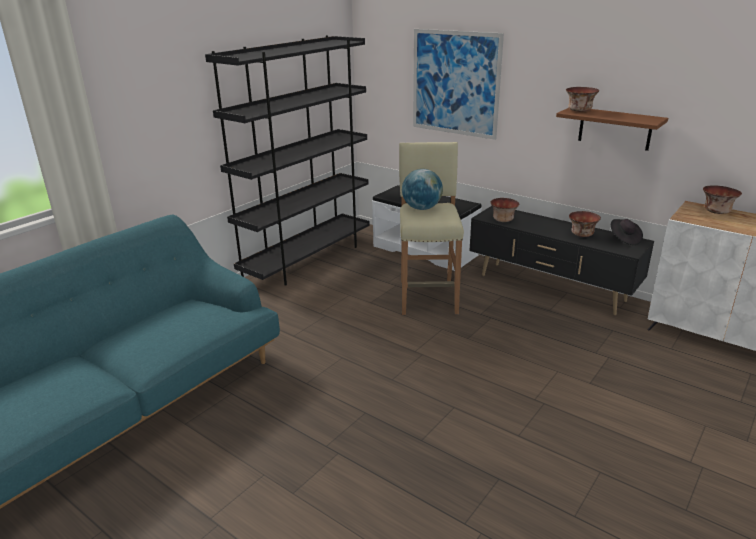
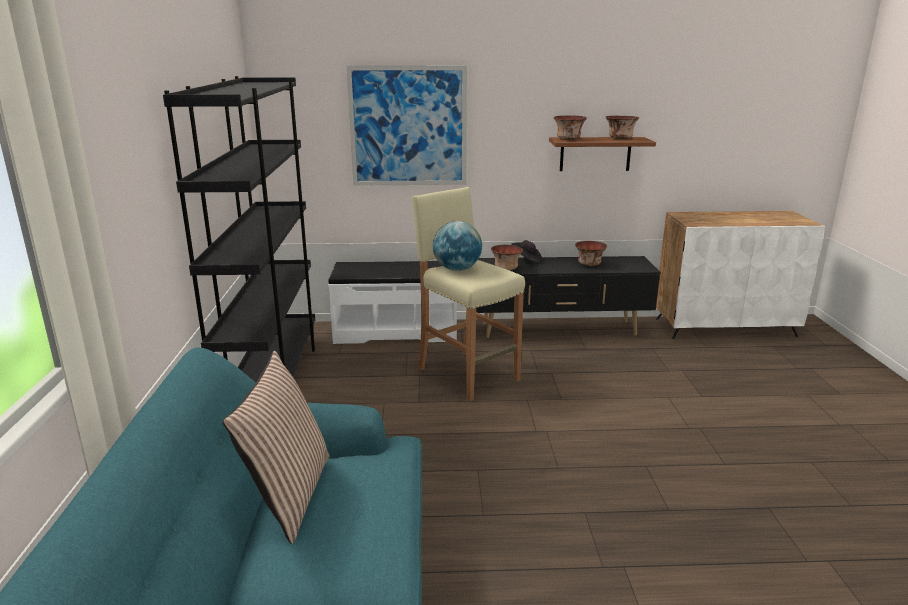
camera: 40 degrees left, 5 degrees down
black hat [610,219,643,245] -> black hat moved to [511,240,542,263]
bowl [703,185,742,214] -> bowl moved to [606,116,639,139]
none -> pillow [223,351,330,544]

